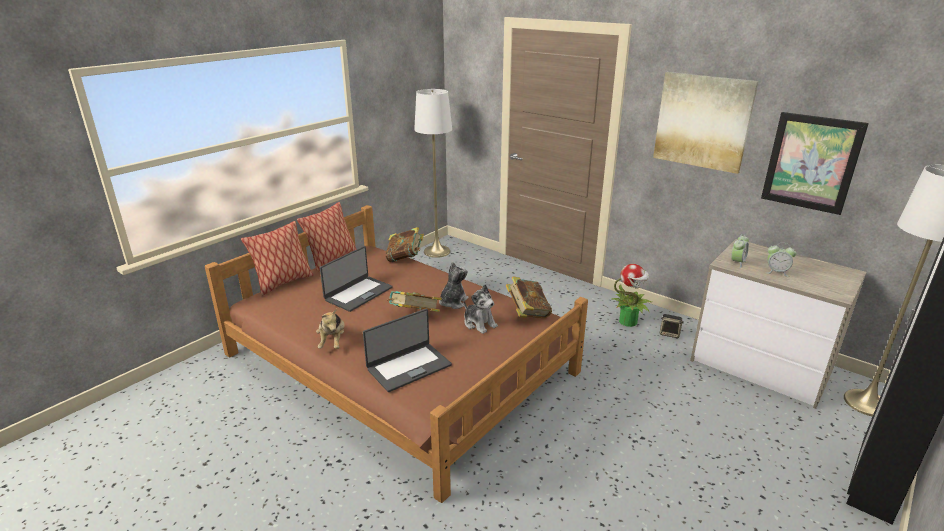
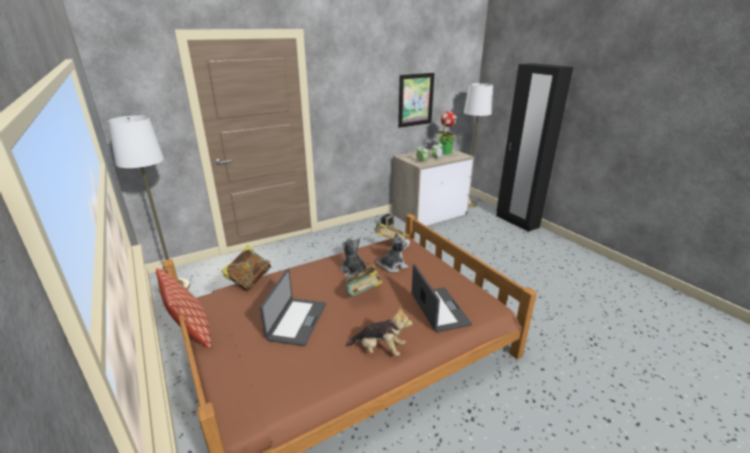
camera: 70 degrees left, 0 degrees up
pillow [241,221,313,295] -> none
laptop [320,246,393,312] -> laptop turned 45 degrees clockwise [260,269,326,346]
potted plant [612,264,652,327] -> potted plant moved to [435,111,460,155]
picture [653,72,759,174] -> none

